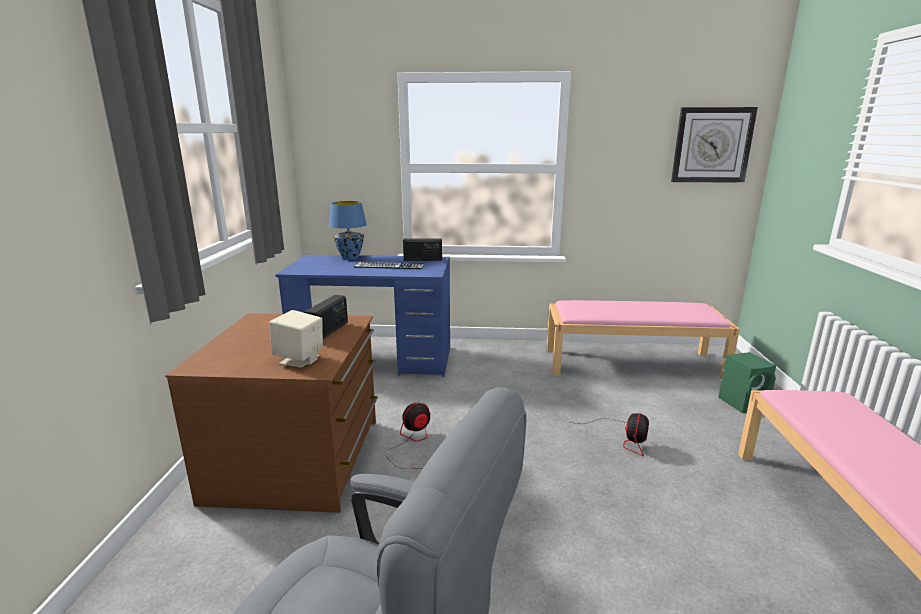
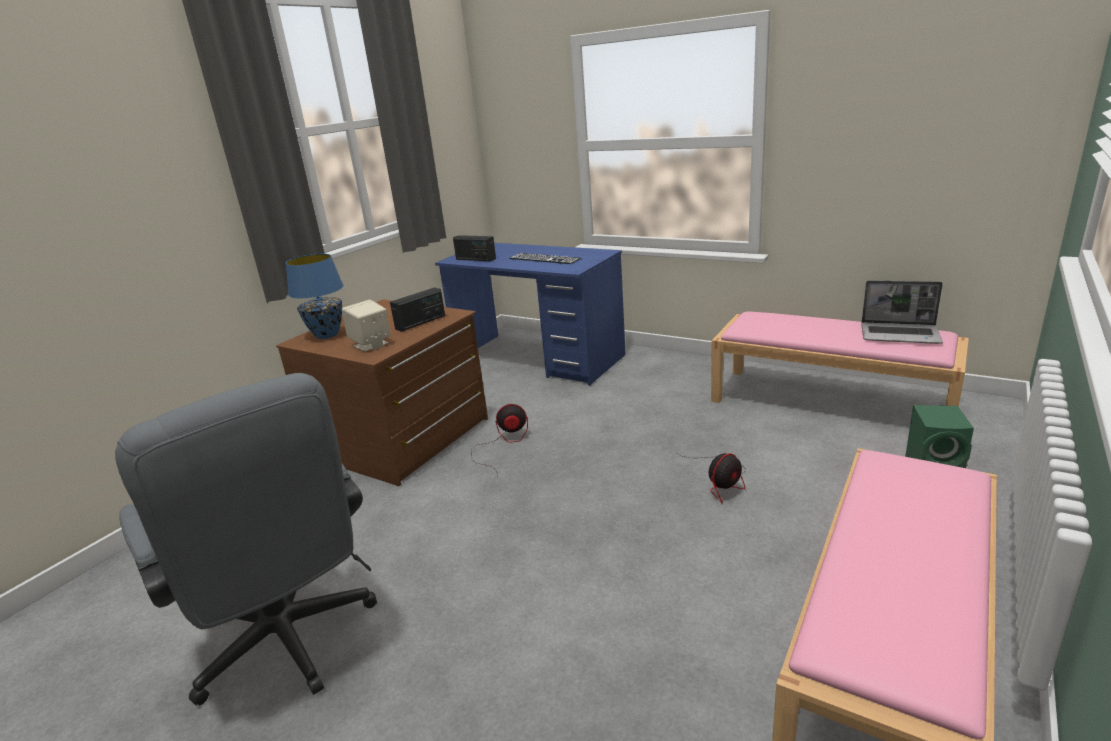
camera: 30 degrees right, 5 degrees up
blue table lamp [329,201,367,260] -> blue table lamp moved to [286,254,343,339]
radio [403,238,442,261] -> radio moved to [453,235,496,261]
wall clock [671,107,758,183] -> none
none -> laptop [861,280,943,344]

